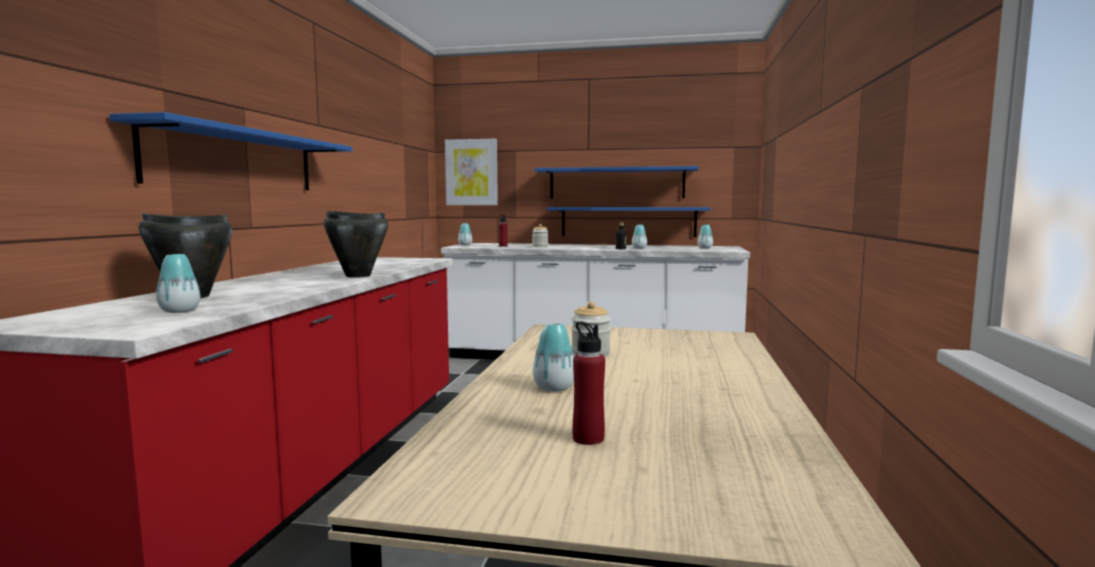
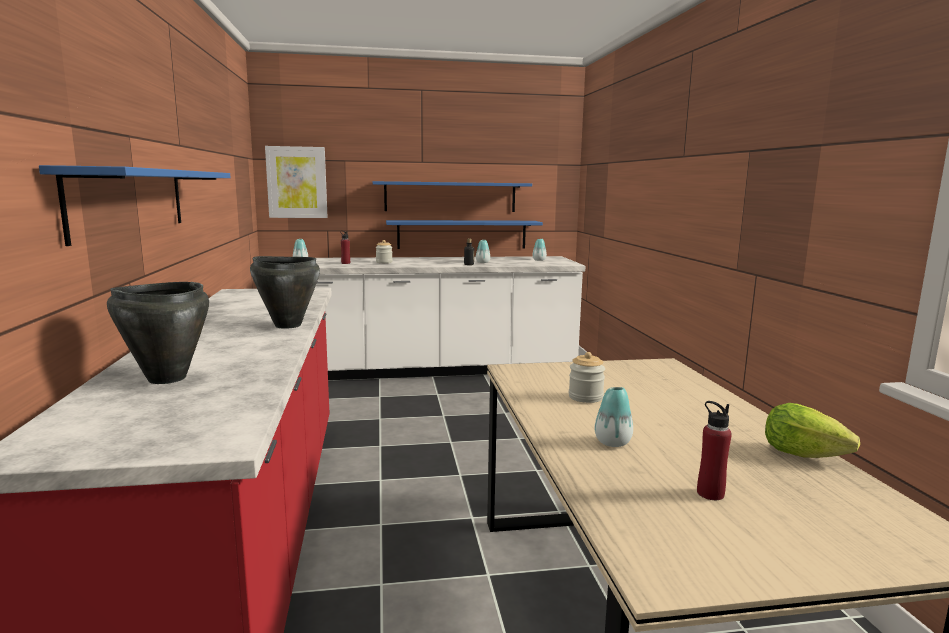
camera: 20 degrees left, 5 degrees up
vase [156,254,200,313] -> none
none -> lettuce [765,403,860,458]

